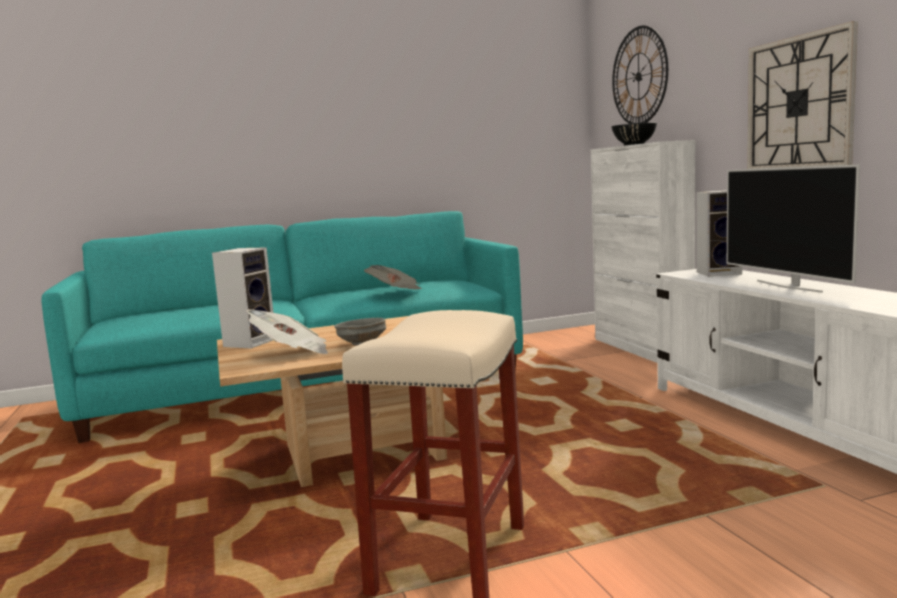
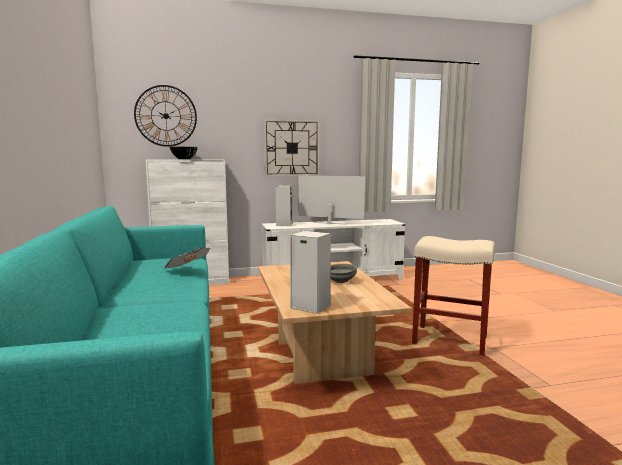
camera: 85 degrees left, 0 degrees up
newspaper [246,309,328,354] -> none
television [727,165,860,293] -> television turned 150 degrees counterclockwise [299,175,365,225]

